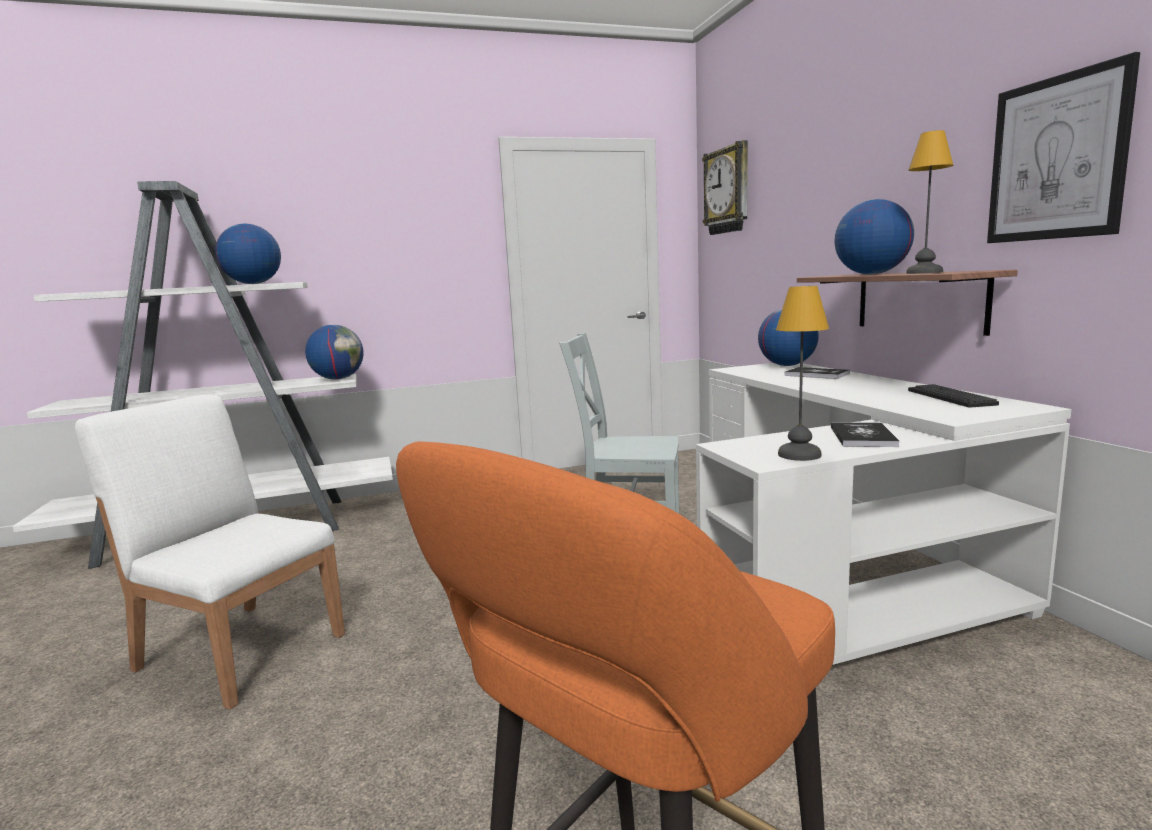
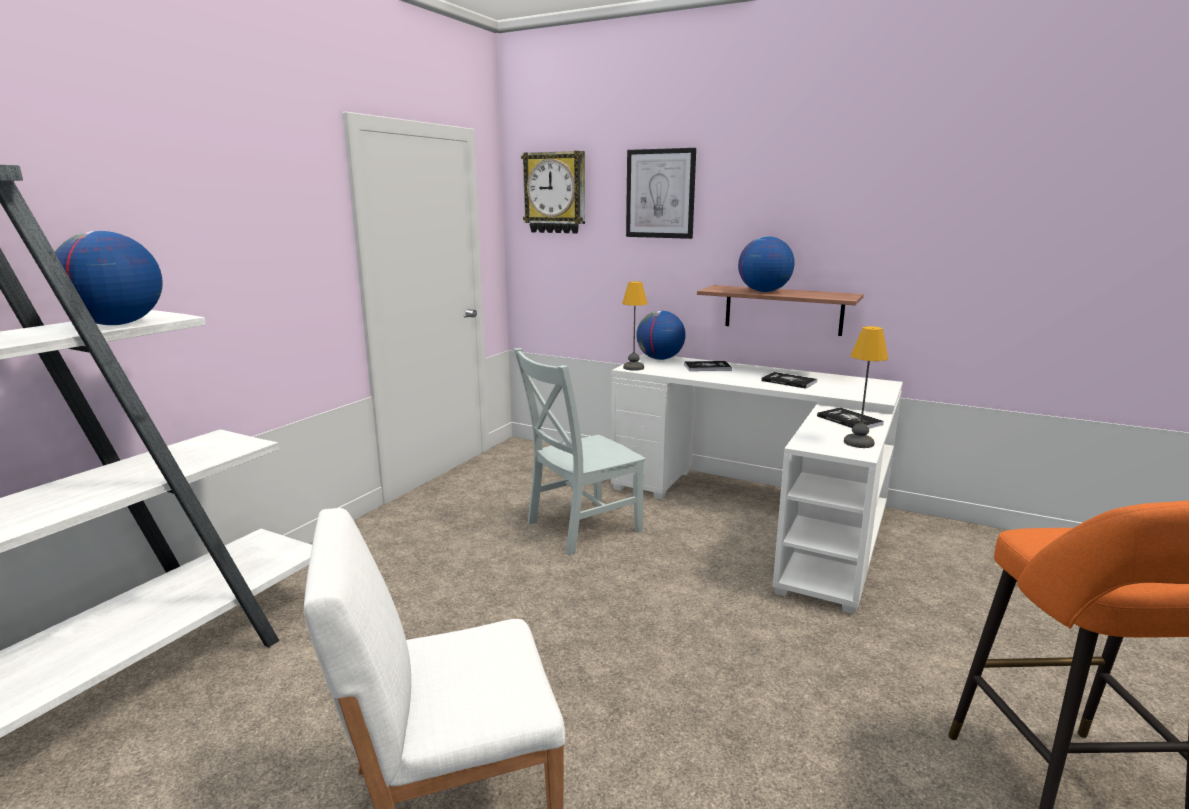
camera: 45 degrees left, 5 degrees up
globe [305,325,364,380] -> none
table lamp [906,130,953,274] -> table lamp moved to [622,281,648,371]
keyboard [908,384,999,408] -> none
picture [987,52,1140,243] -> picture moved to [626,148,696,239]
none -> book [762,372,817,389]

